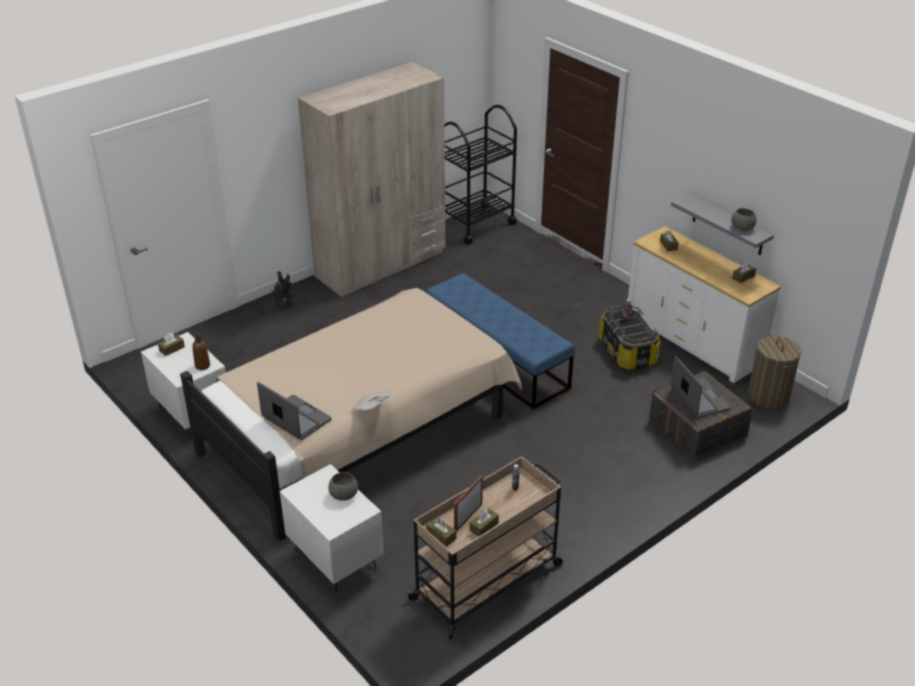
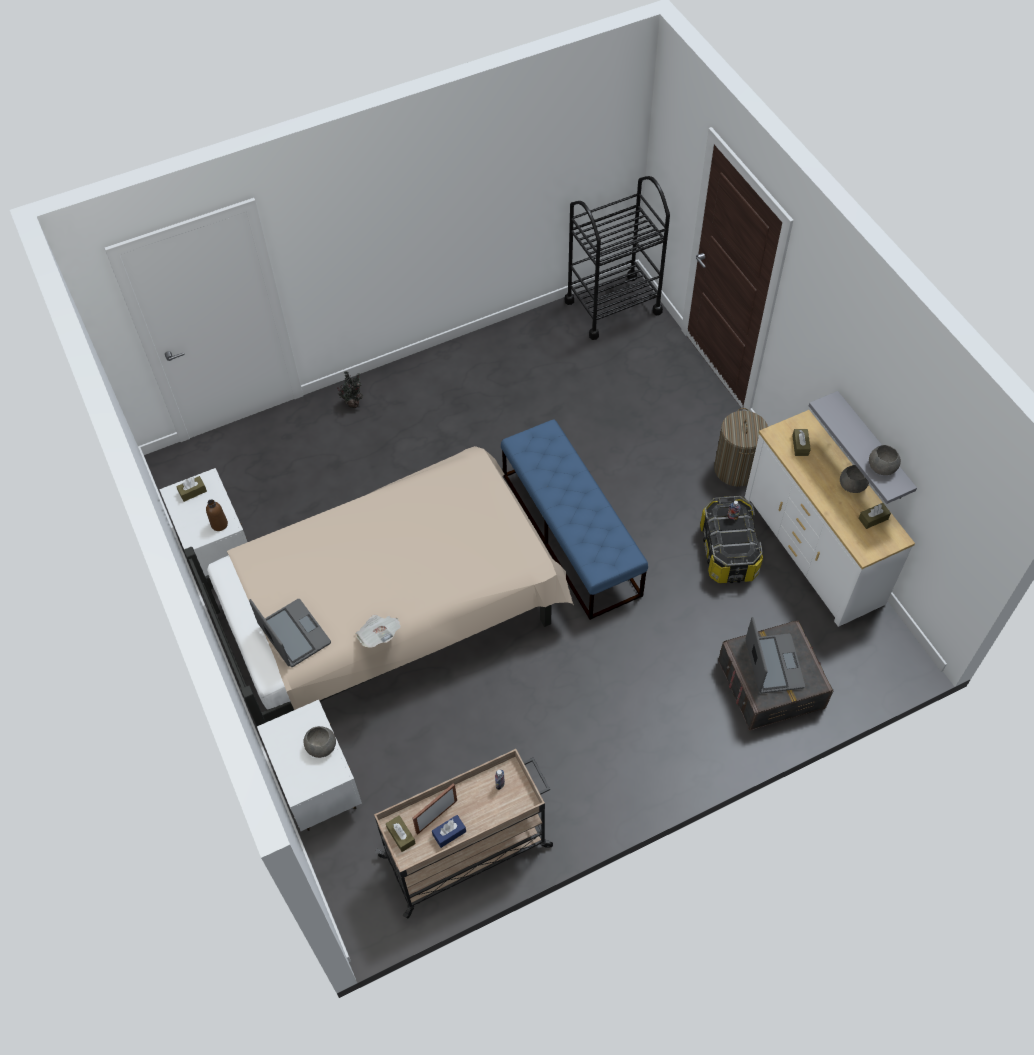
camera: 15 degrees right, 20 degrees up
beige wardrobe [298,62,445,297] -> none
brown tissue box [470,508,499,537] -> blue tissue box [432,815,466,848]
laundry basket [748,335,801,409] -> laundry basket moved to [714,408,768,487]
none -> grey bowl [840,465,869,493]

